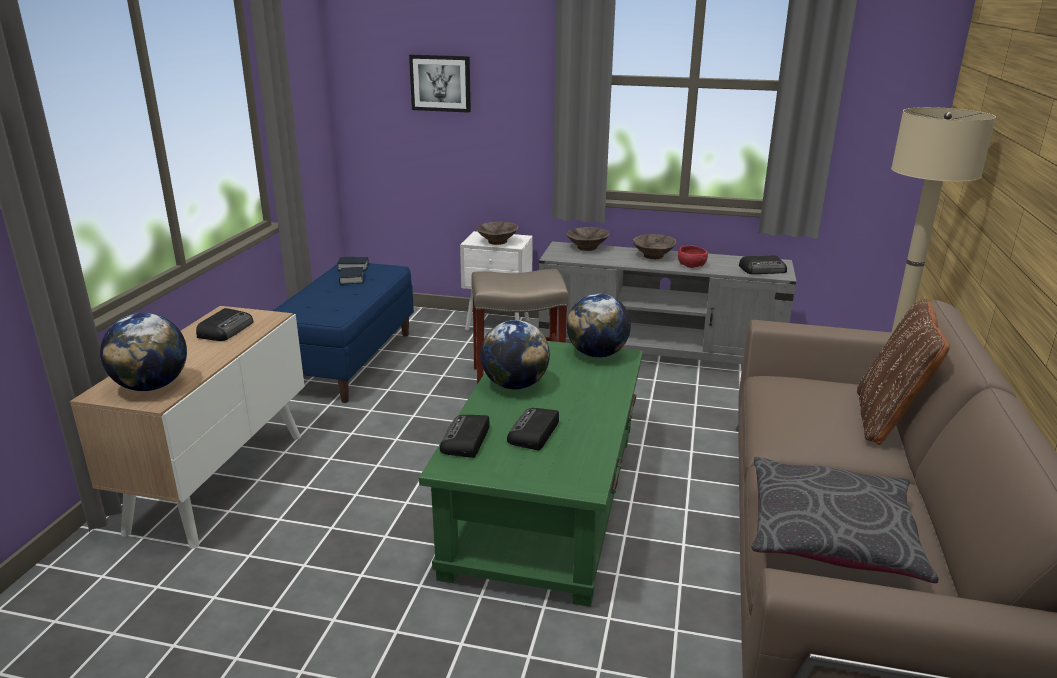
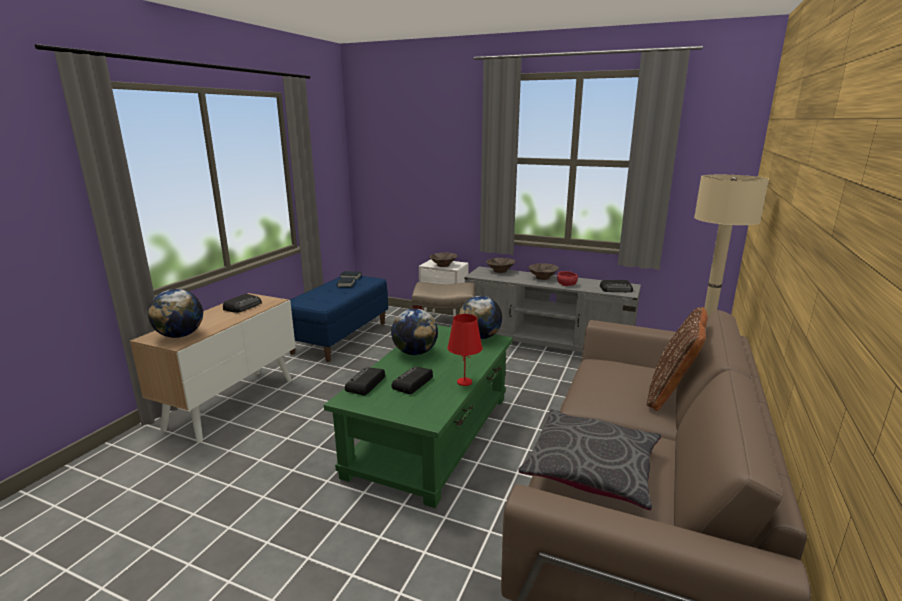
camera: 10 degrees right, 5 degrees down
picture [409,55,471,113] -> none
none -> red table lamp [447,314,483,386]

